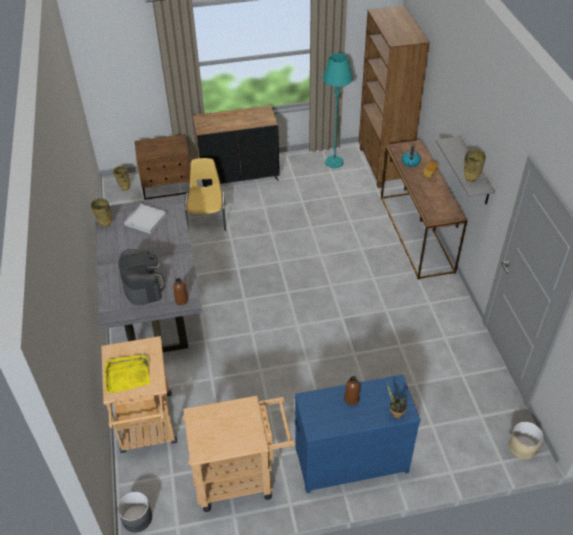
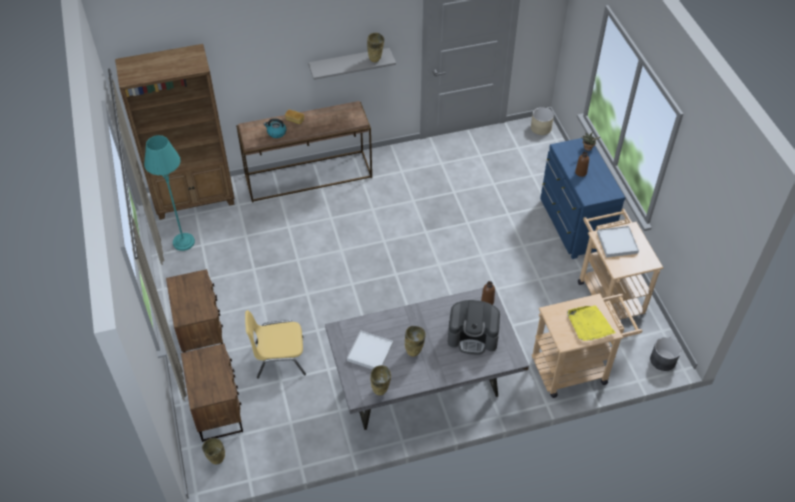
camera: 95 degrees left, 5 degrees up
coffee machine [119,249,165,306] -> coffee machine turned 150 degrees counterclockwise [448,300,500,355]
black cabinet [193,105,280,187] -> brown nightstand [166,269,223,353]
none -> beige vase [405,326,426,357]
none -> white tray [597,226,639,258]

